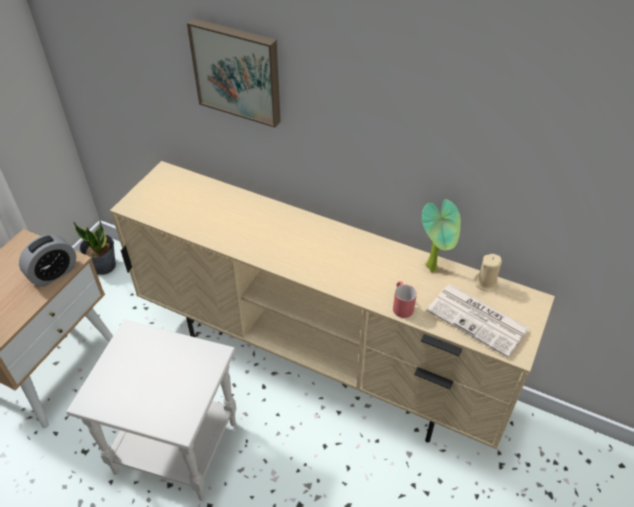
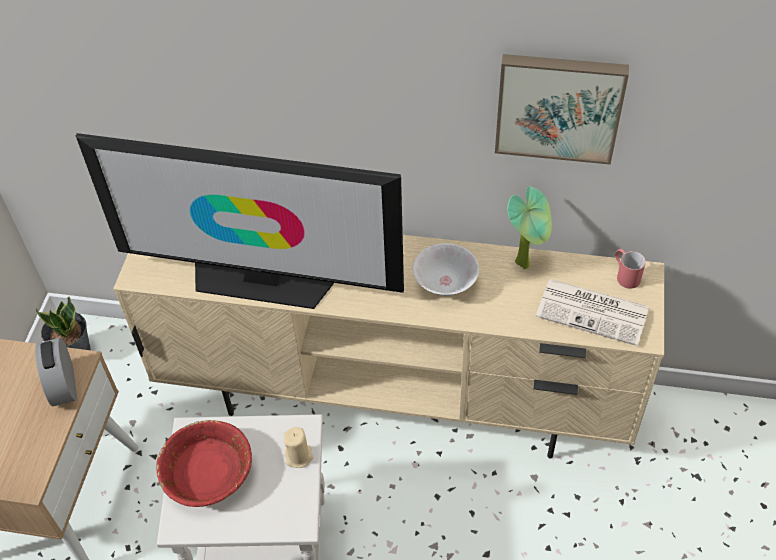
camera: 15 degrees left, 5 degrees up
alarm clock [19,234,76,287] -> alarm clock turned 135 degrees clockwise [35,338,77,407]
picture [187,18,281,128] -> picture moved to [495,54,629,165]
red mug [393,281,417,318] -> red mug moved to [615,249,646,289]
beige candle [475,254,502,291] -> beige candle moved to [284,427,313,468]
none -> television [76,133,404,309]
none -> red bowl [156,420,252,507]
none -> white bowl [413,243,479,296]

